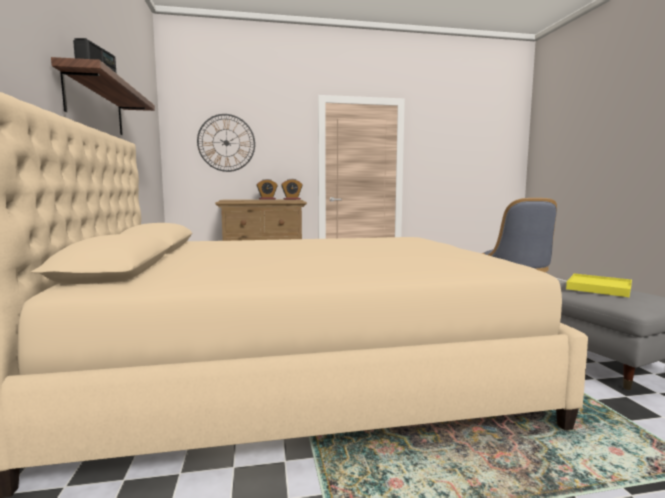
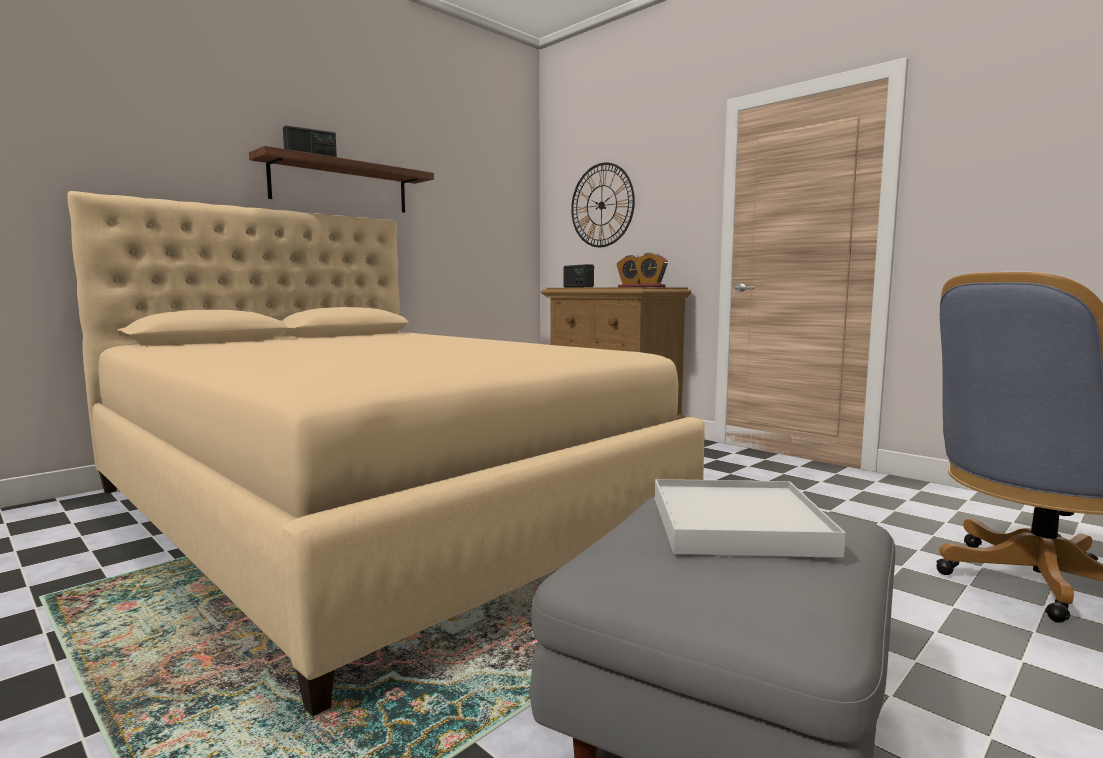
camera: 55 degrees right, 0 degrees up
yellow tray [566,273,632,297] -> white tray [655,479,846,558]
none -> radio [564,264,594,287]

